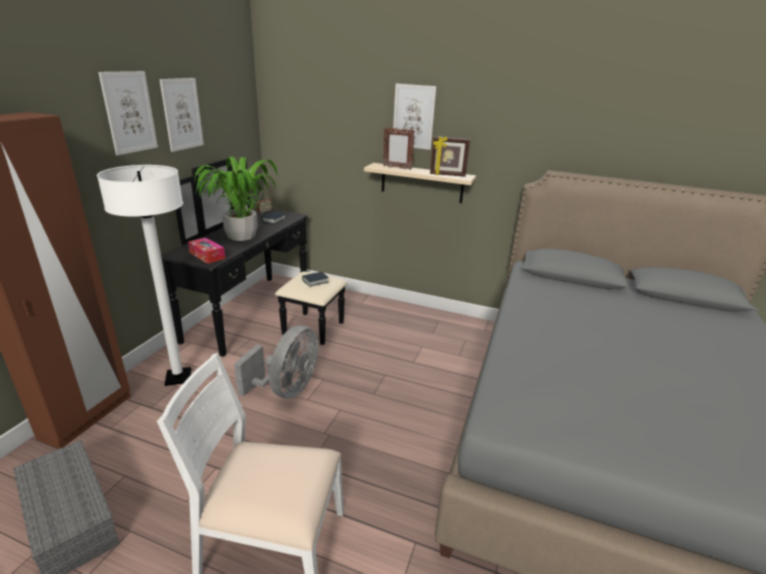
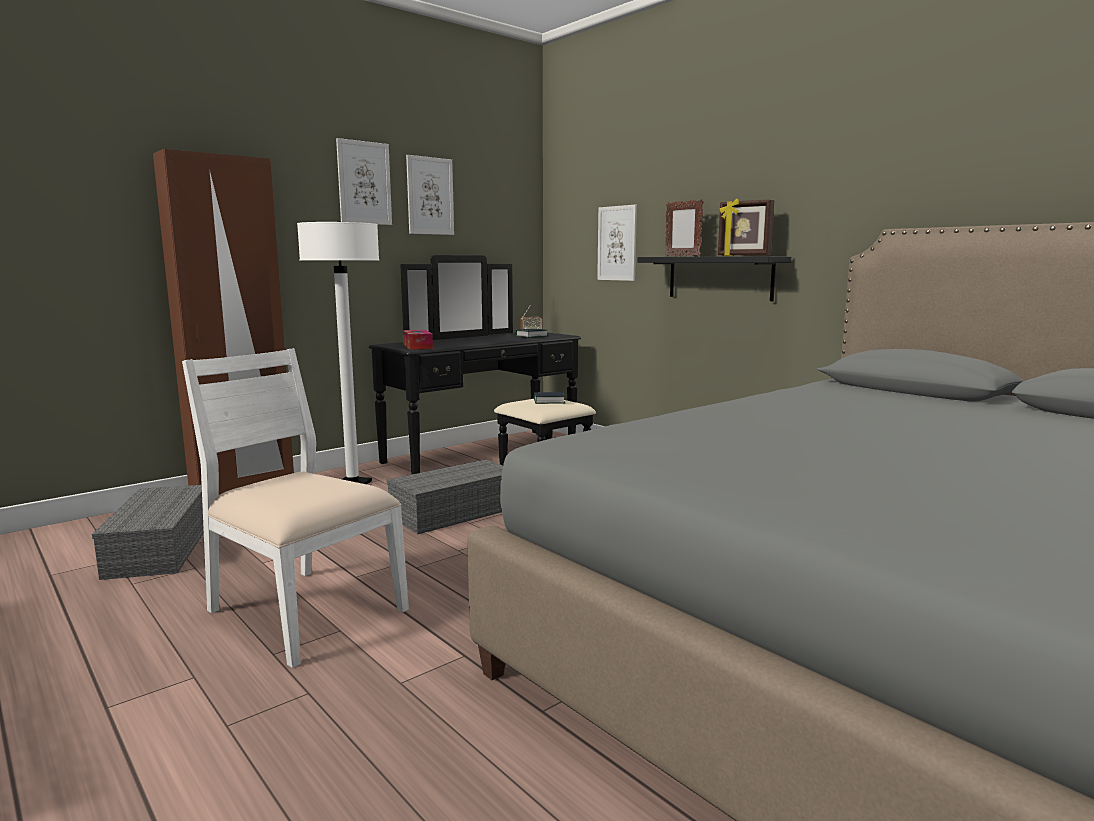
camera: 30 degrees right, 15 degrees down
potted plant [194,156,278,241] -> none
grey fan [234,325,318,399] -> grey storage box [387,459,503,534]
beige shelf [364,163,476,203] -> black shelf [638,256,791,301]
picture [393,84,437,150] -> picture moved to [597,205,637,281]

